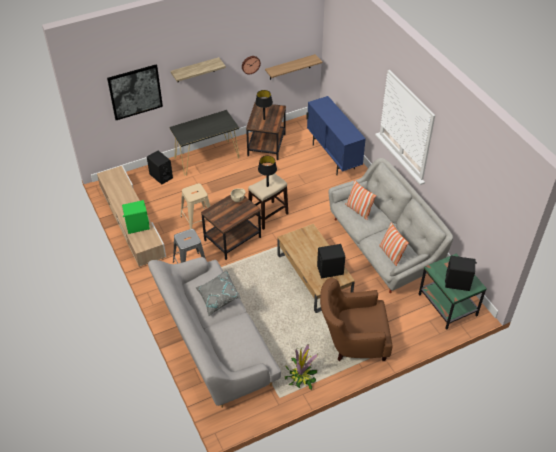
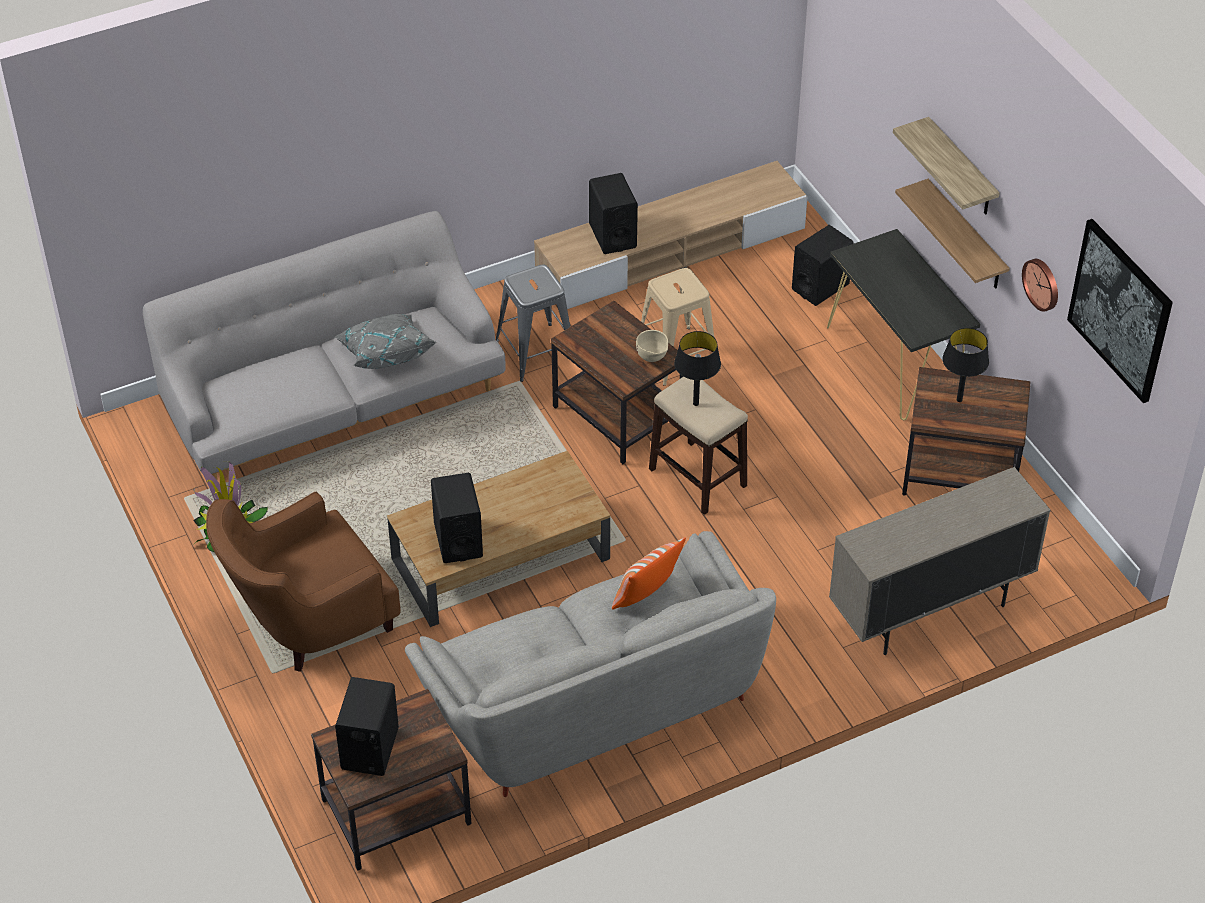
camera: 90 degrees right, 0 degrees up
picture [107,65,163,120] -> picture moved to [1067,219,1173,403]
green speaker [122,200,150,234] -> black speaker [589,173,638,254]
shelf [265,54,322,80] -> shelf moved to [895,179,1010,289]
blue cabinet [306,96,366,175] -> beige cabinet [829,467,1051,655]
brown armchair [320,278,392,361] -> brown armchair turned 120 degrees counterclockwise [206,492,401,672]
pillow [379,222,409,266] -> none
green side table [419,254,487,330] -> brown side table [311,689,471,871]

